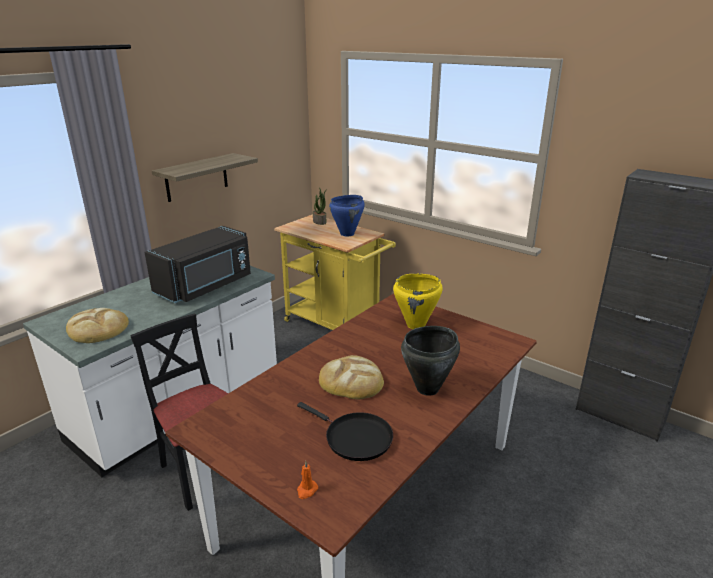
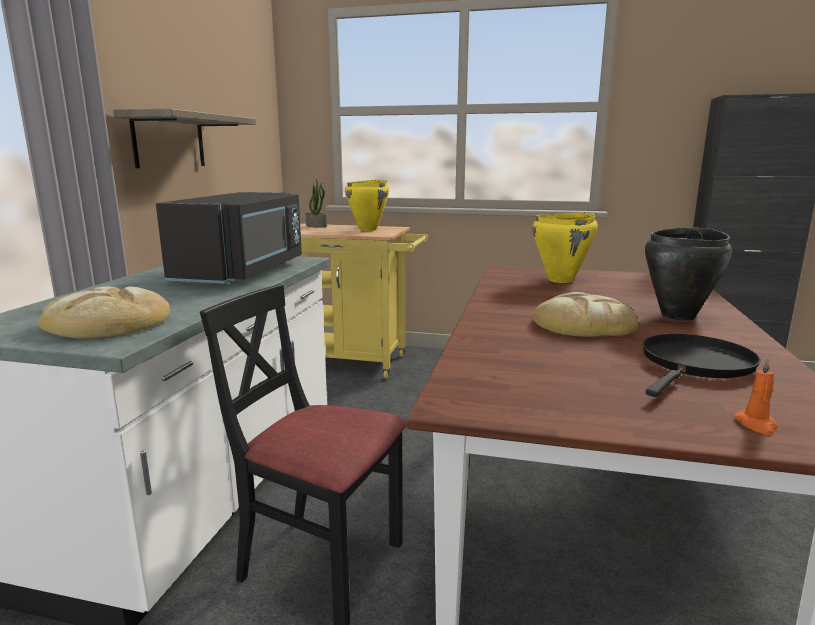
camera: 25 degrees left, 10 degrees down
black frying pan [297,402,393,461] -> black frying pan turned 60 degrees counterclockwise [642,334,761,397]
blue cooking pot [329,195,365,237] -> yellow cooking pot [345,179,389,231]

